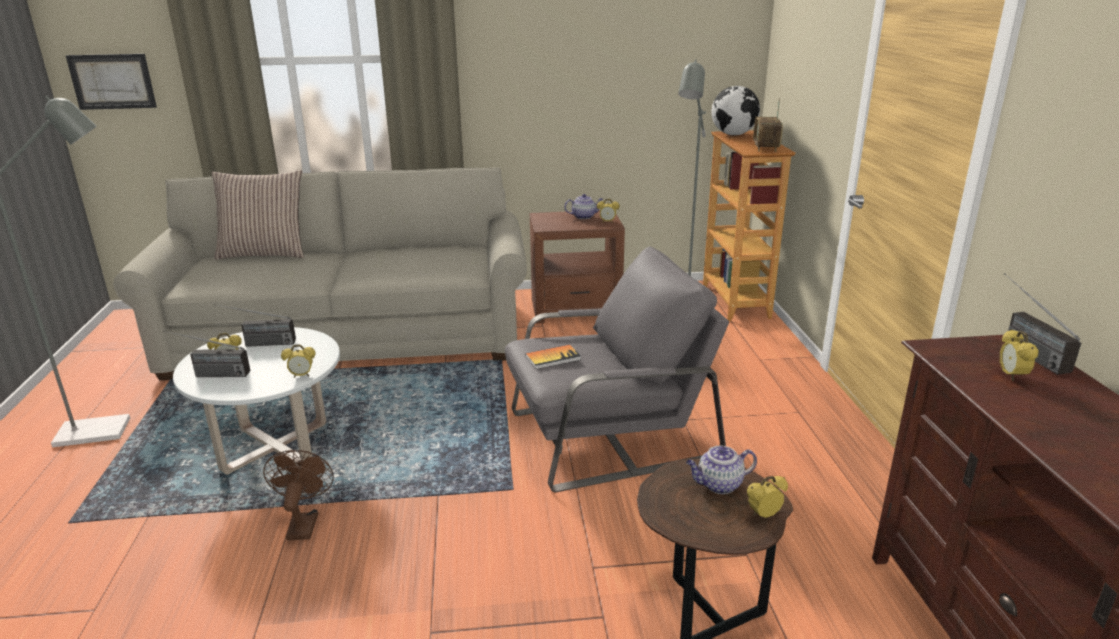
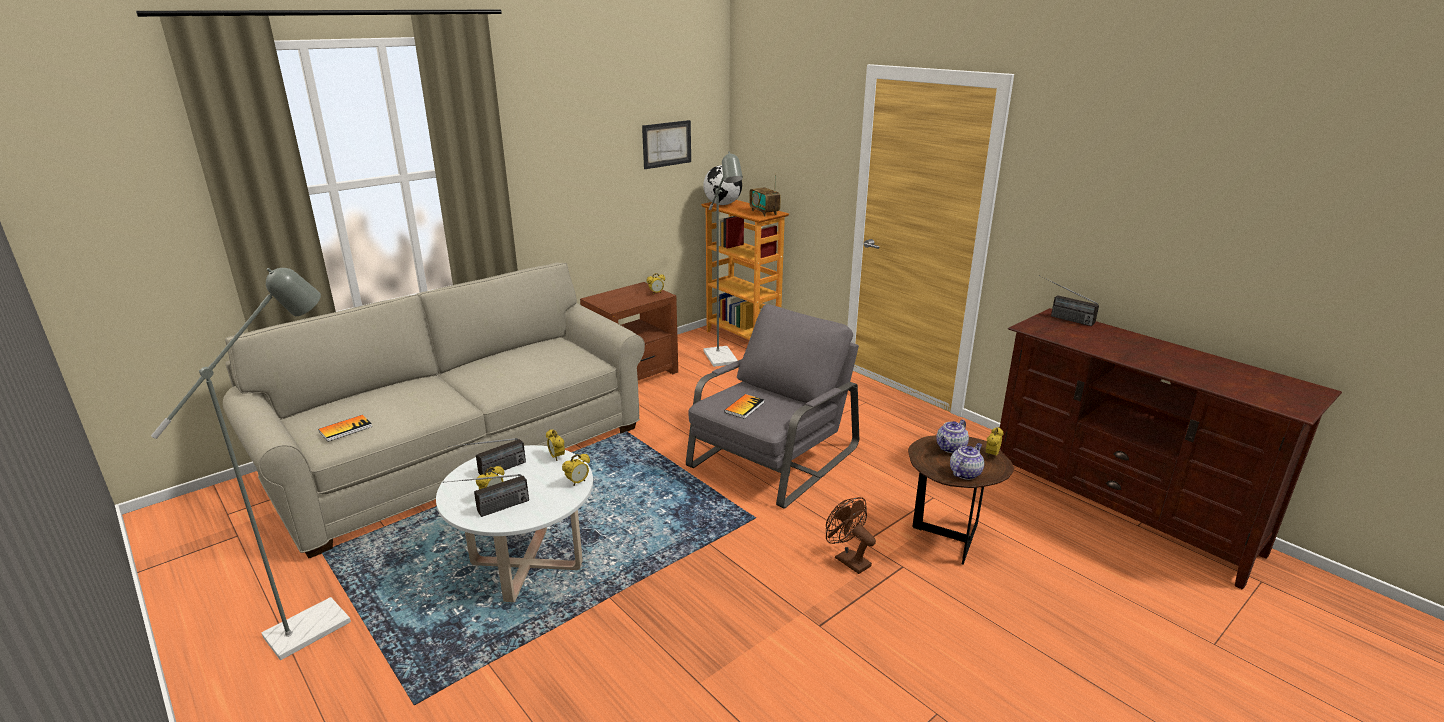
camera: 35 degrees left, 0 degrees up
picture [66,54,157,110] -> picture moved to [642,120,691,169]
pillow [212,170,304,260] -> none
brown fan [263,450,334,541] -> brown fan moved to [826,497,876,574]
teapot [564,194,603,219] -> teapot moved to [950,443,984,480]
alarm clock [1000,329,1038,381] -> alarm clock moved to [546,429,565,461]
none -> book [318,415,372,442]

